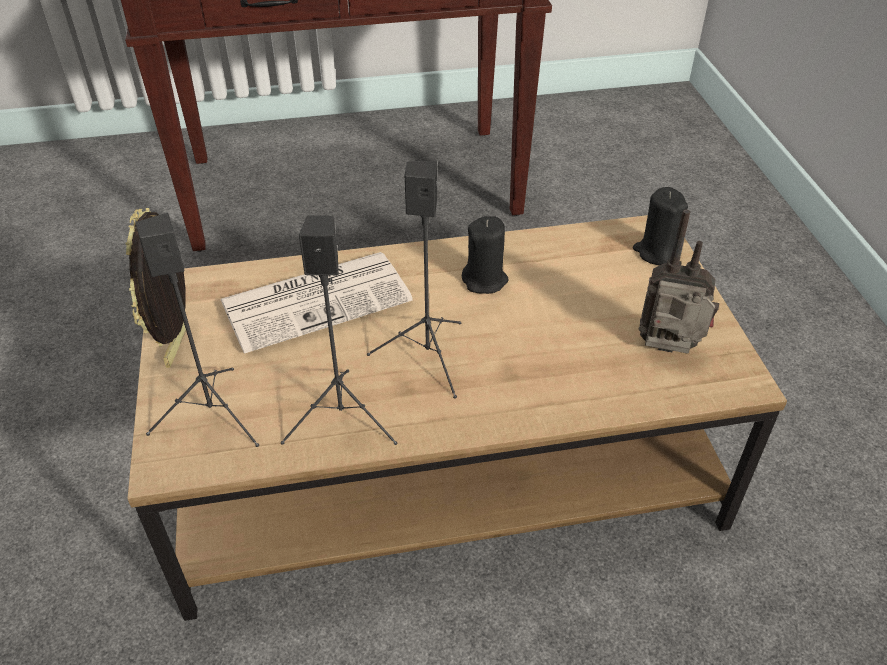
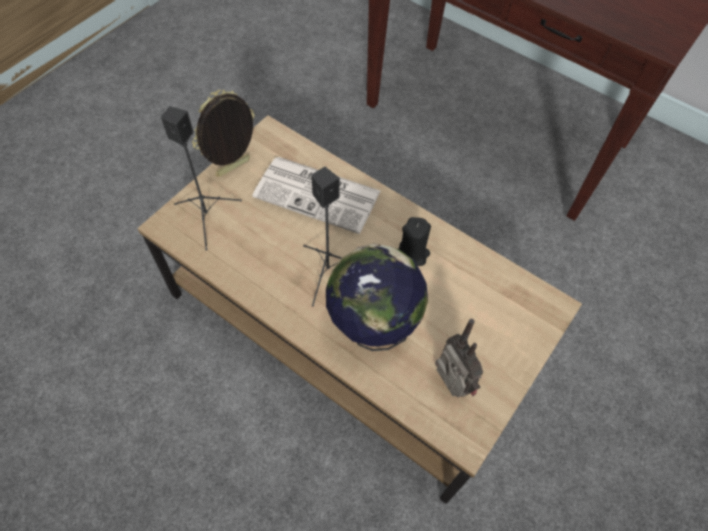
camera: 45 degrees right, 15 degrees up
black speaker [281,216,397,445] -> none
black candle [633,187,688,265] -> none
none -> globe [326,244,428,351]

